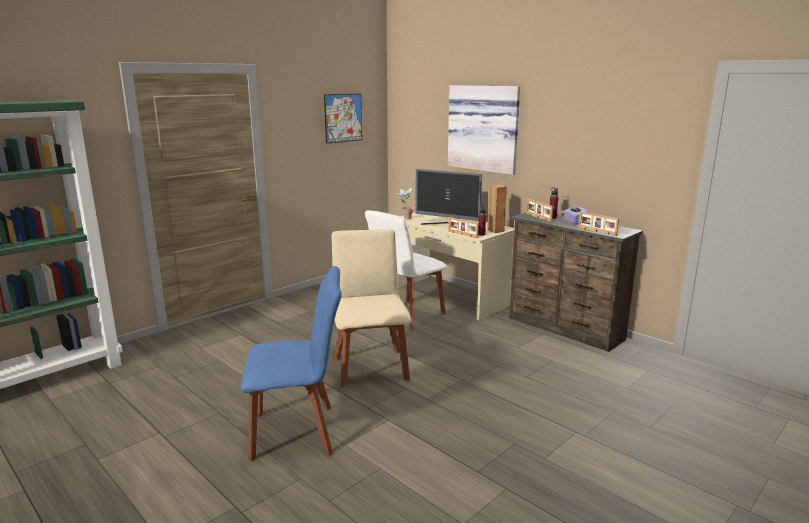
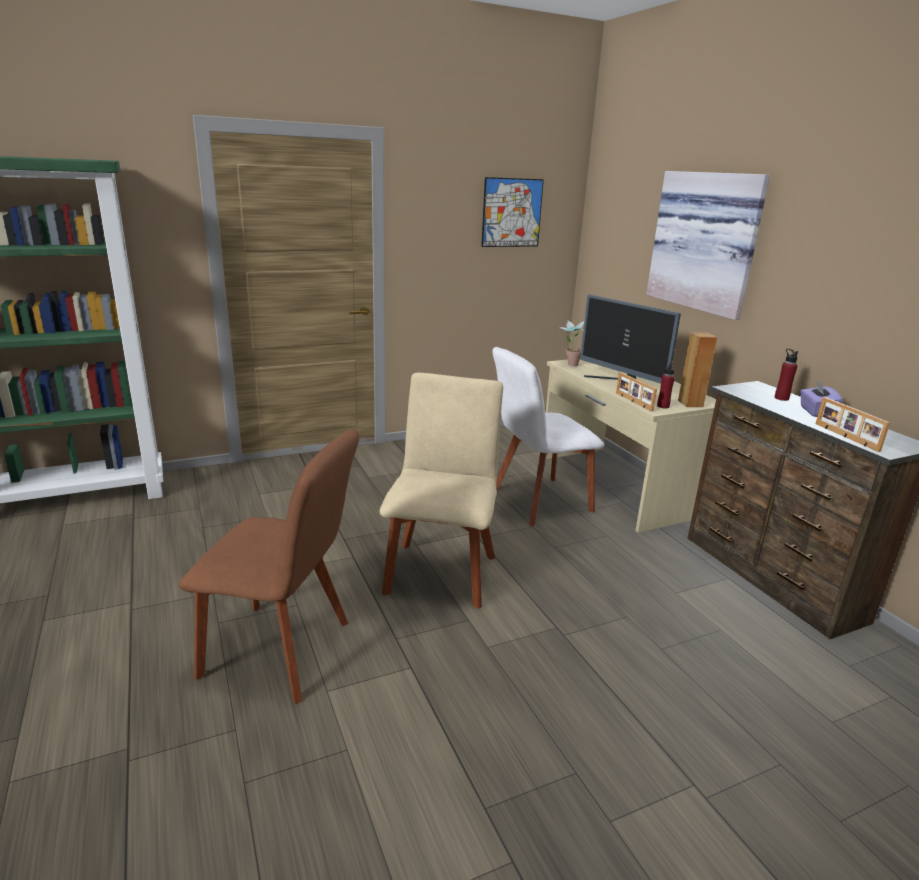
camera: 20 degrees right, 5 degrees up
blue chair [240,266,342,461] -> brown chair [179,429,359,704]
picture frame [526,199,553,222] -> none

